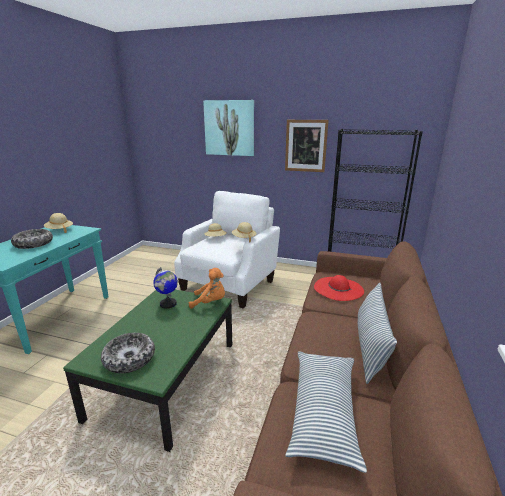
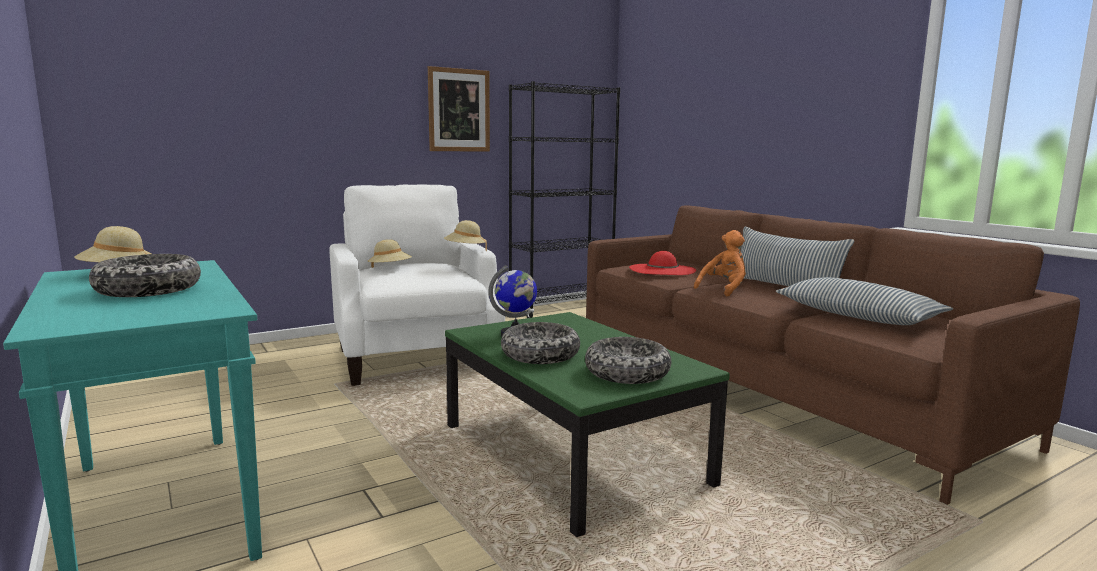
camera: 50 degrees left, 10 degrees down
orange plush toy [189,268,225,309] -> orange plush toy moved to [694,230,746,296]
picture [203,100,254,156] -> none
none -> bowl [501,322,580,364]

